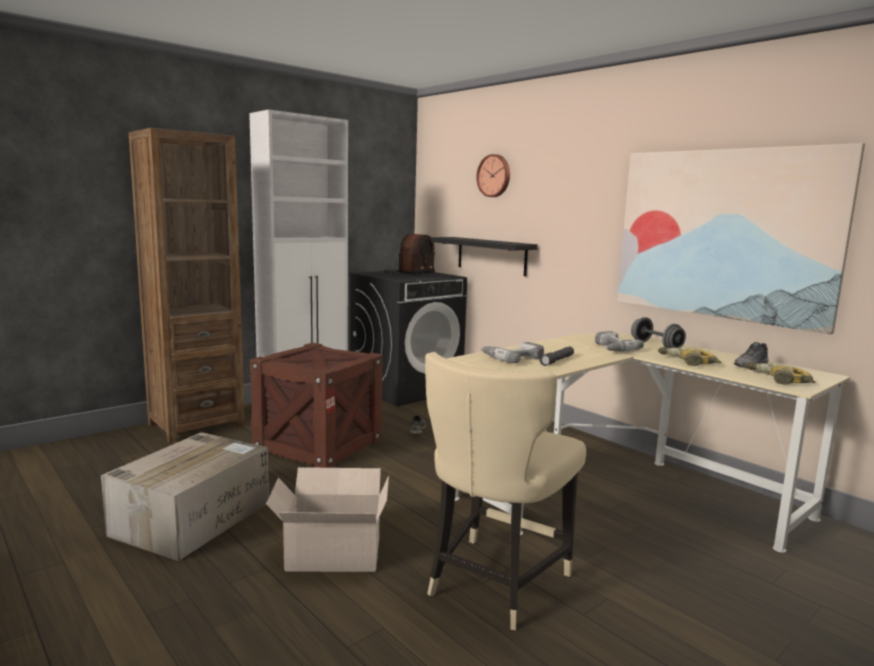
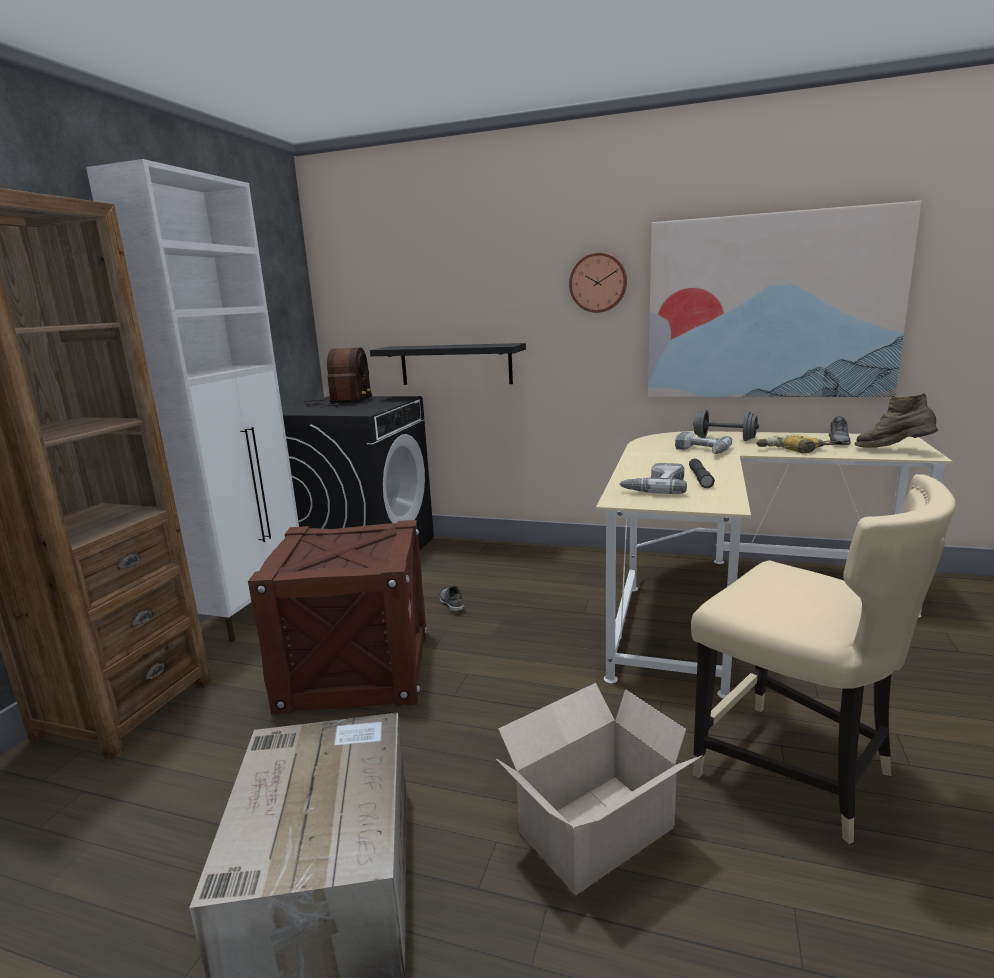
camera: 30 degrees left, 5 degrees up
beige chair [425,352,586,630] -> beige chair turned 45 degrees counterclockwise [691,474,956,844]
wall clock [476,154,510,197] -> wall clock moved to [569,253,627,313]
power drill [746,362,816,384] -> brown boot [855,393,938,448]

